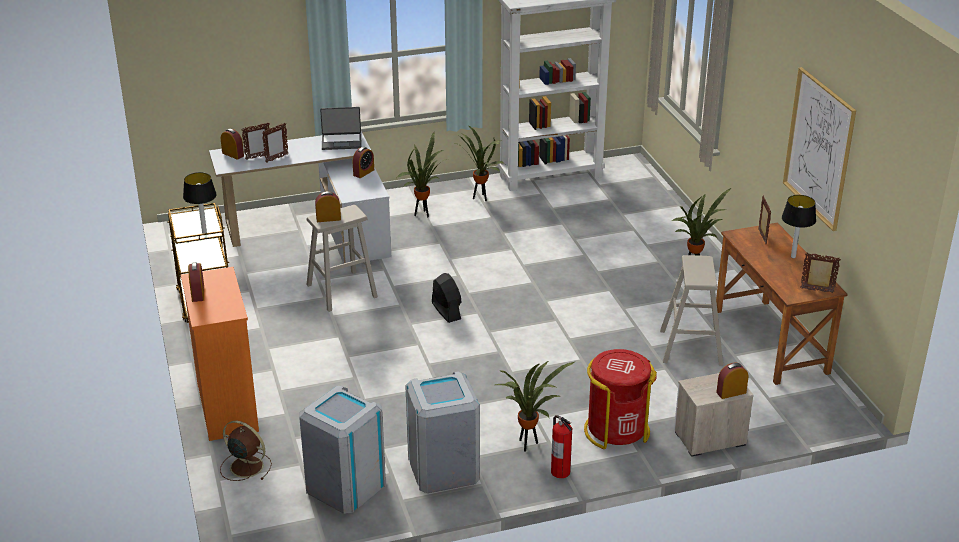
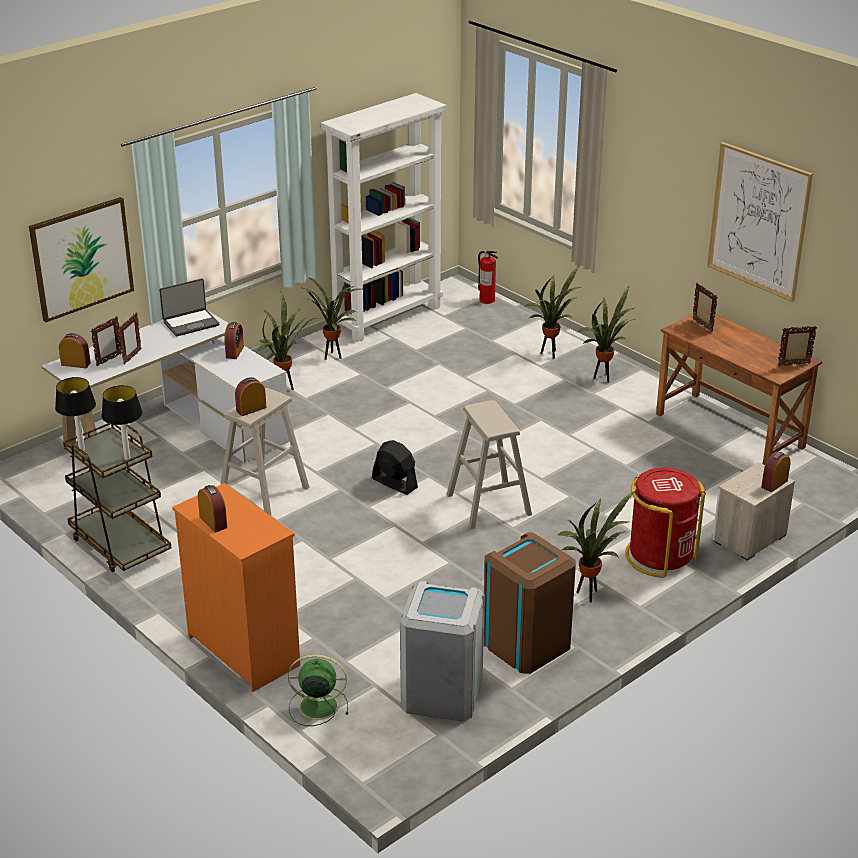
camera: 25 degrees left, 0 degrees up
brown fan [220,421,272,481] -> green fan [288,654,348,726]
grey trash can [405,371,480,493] -> brown trash can [483,532,576,674]
fire extinguisher [551,415,572,478] -> fire extinguisher moved to [478,251,498,304]
beige stool [660,255,723,366] -> beige stool moved to [447,400,532,529]
table lamp [782,195,816,258] -> table lamp moved to [55,377,96,451]
none -> picture [29,197,134,322]
none -> potted plant [524,265,581,359]

